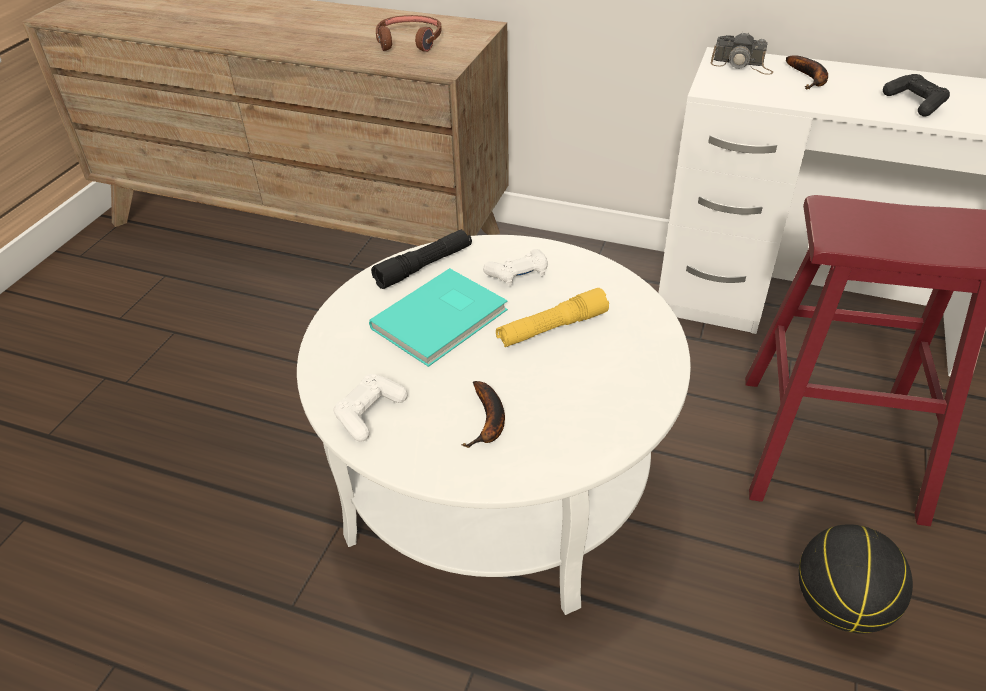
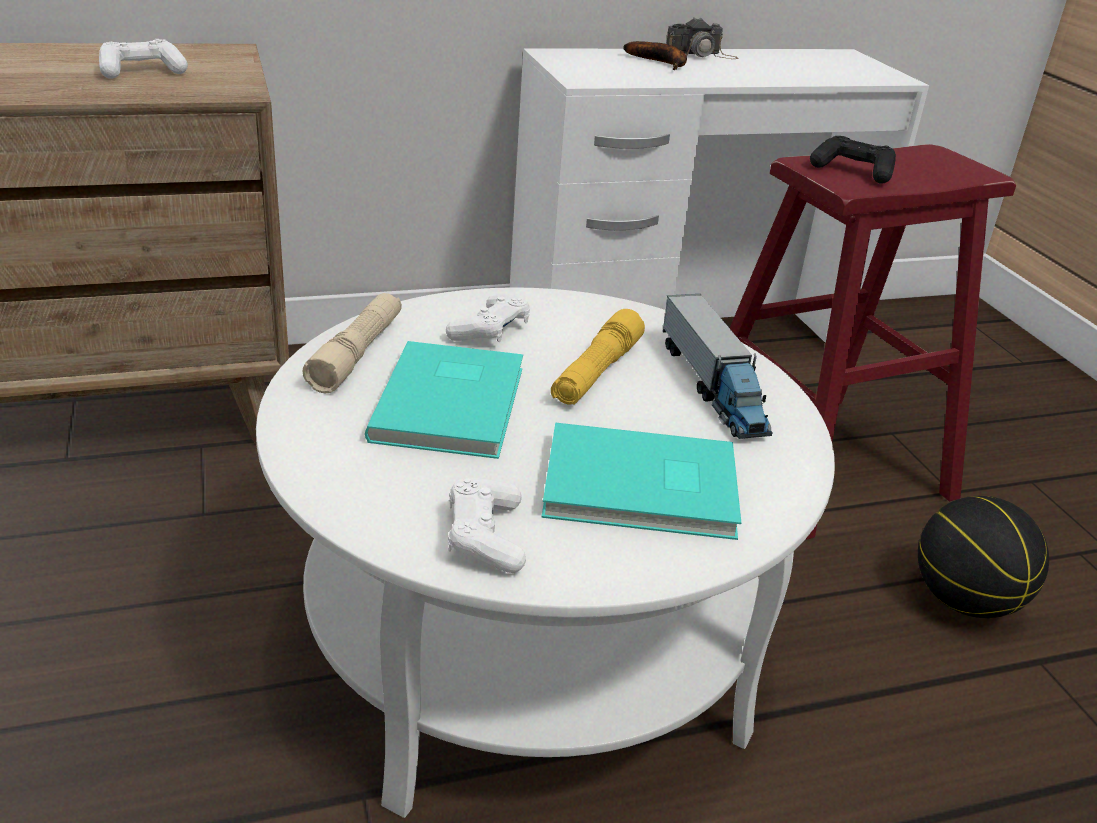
camera: 40 degrees left, 10 degrees down
black flashlight [371,229,472,289] -> beige flashlight [303,293,402,393]
brown headphones [376,15,442,52] -> white game controller [99,39,188,79]
banana [461,381,505,448] -> turquoise book [541,422,741,540]
camera [711,32,773,75] -> camera moved to [667,17,739,59]
black game controller [883,74,950,116] -> black game controller moved to [810,136,896,184]
none -> toy truck [663,294,773,439]

